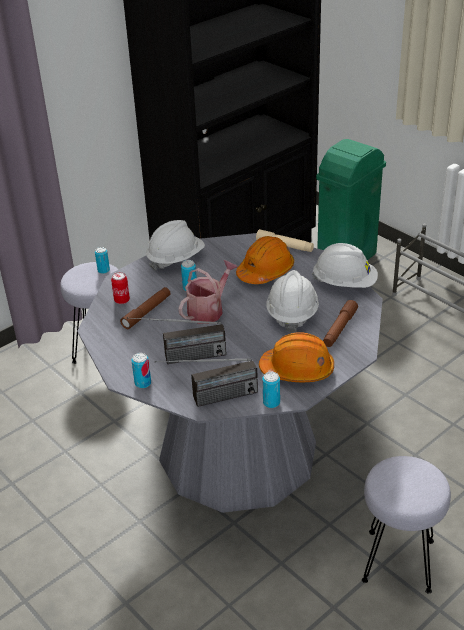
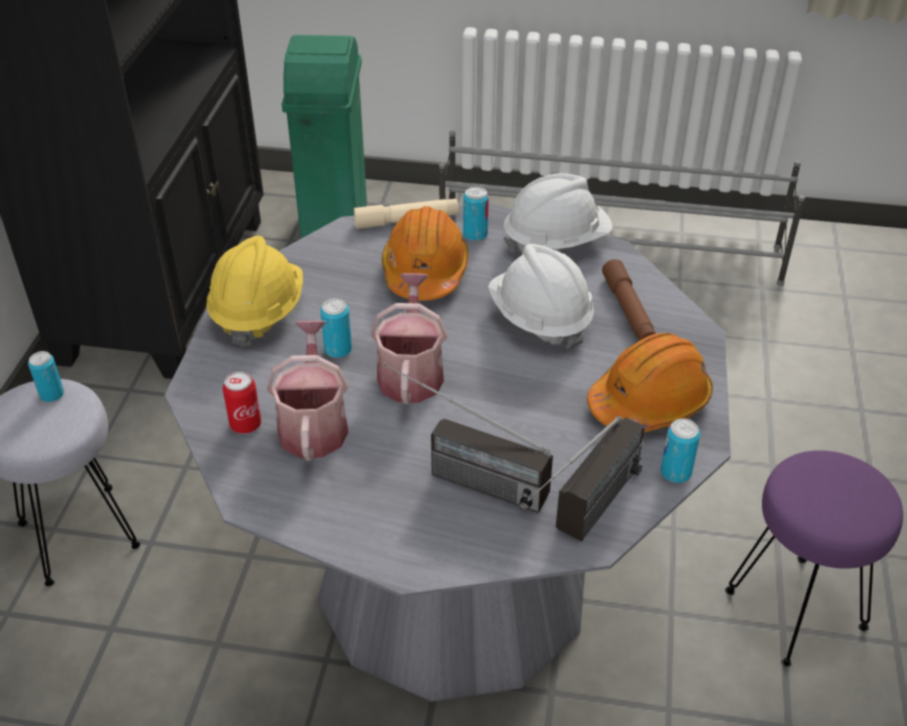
camera: 40 degrees left, 5 degrees up
brown flashlight [120,287,170,329] -> watering can [267,321,348,461]
radio [127,317,226,364] -> radio turned 75 degrees clockwise [383,363,553,513]
can [131,353,151,388] -> can moved to [463,187,489,241]
white hard hat [146,220,205,271] -> yellow hard hat [207,236,303,347]
grey stool [362,456,451,594] -> purple stool [725,450,903,667]

